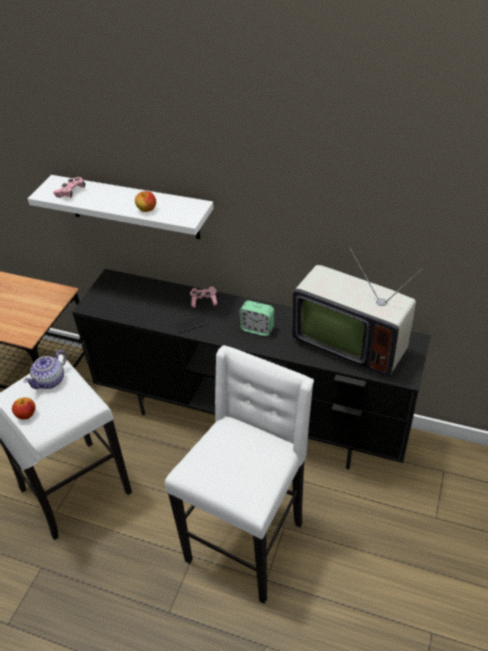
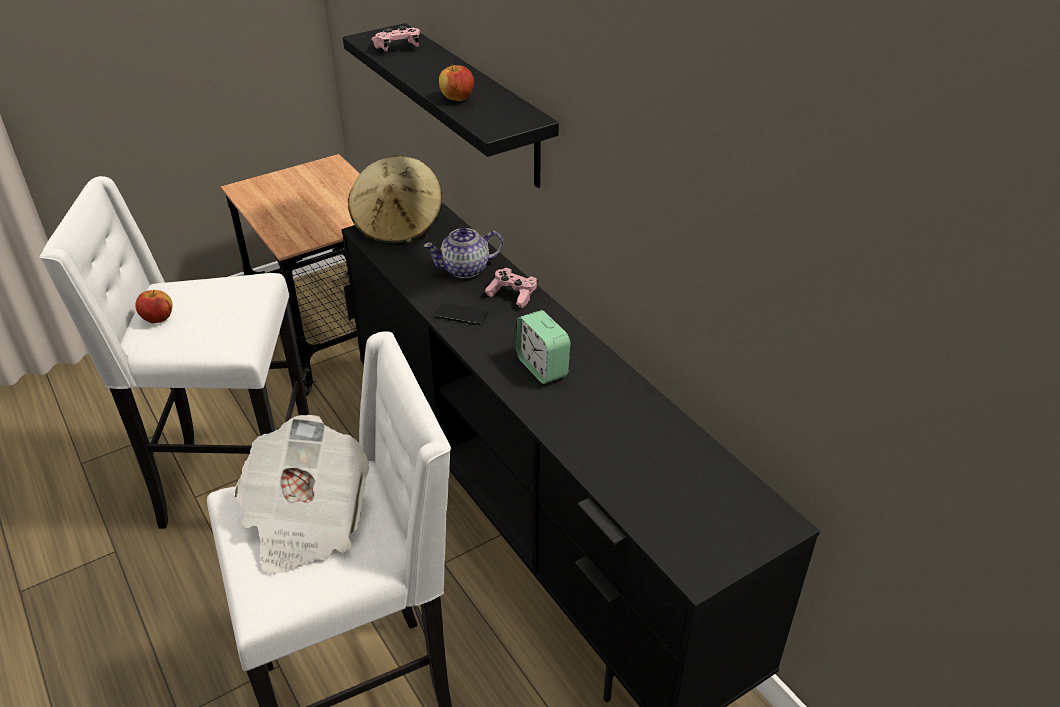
camera: 35 degrees right, 5 degrees down
teapot [24,350,67,389] -> teapot moved to [424,227,503,278]
white shelf [27,175,214,239] -> black shelf [343,23,559,188]
television [292,247,422,377] -> none
none -> newspaper [235,415,370,574]
none -> beige hat [348,156,442,245]

